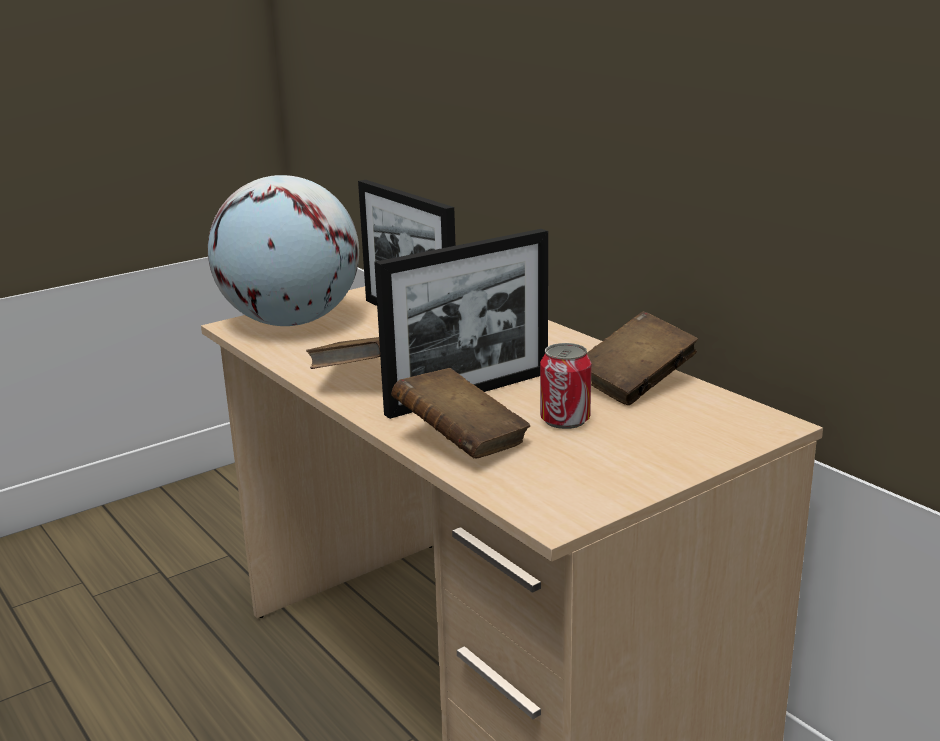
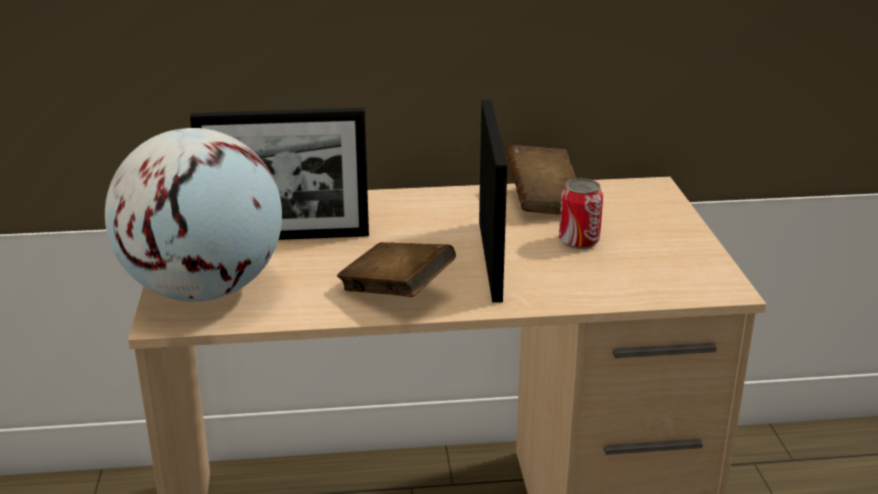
camera: 60 degrees left, 5 degrees up
brown book [391,368,530,458] -> none

